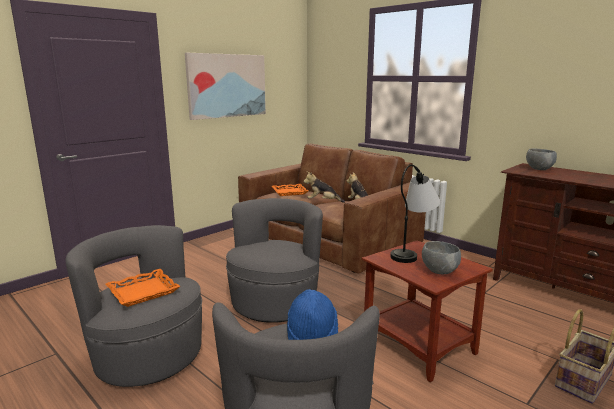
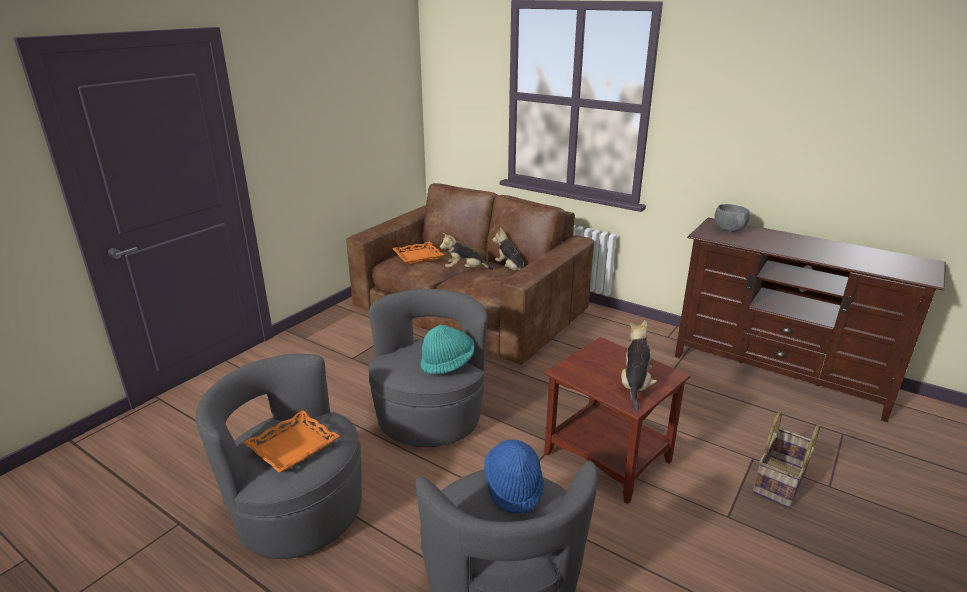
camera: 10 degrees left, 10 degrees up
picture [185,53,266,120] -> none
table lamp [390,164,440,263] -> none
grey bowl [422,241,461,274] -> plush toy [621,320,657,411]
none -> turquoise hat [420,325,474,374]

